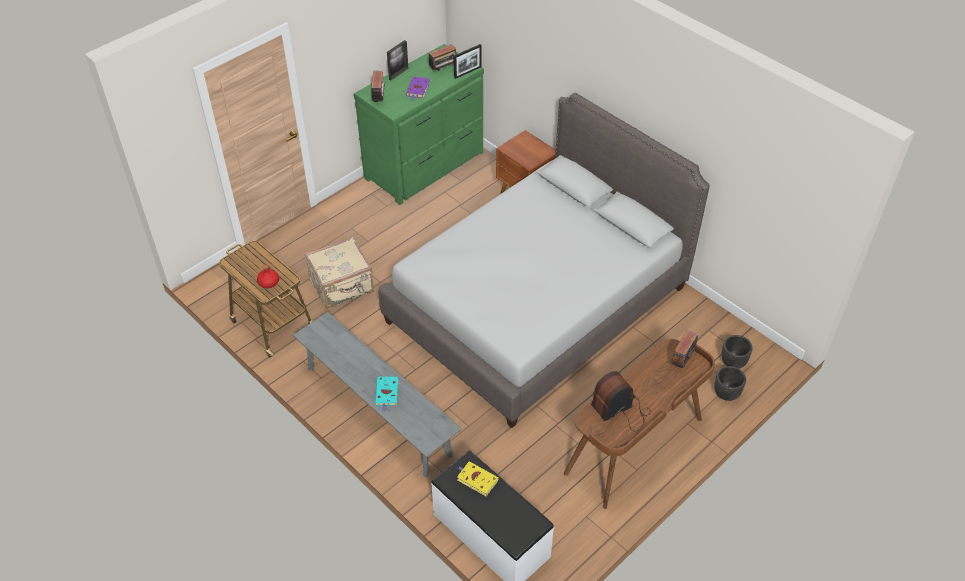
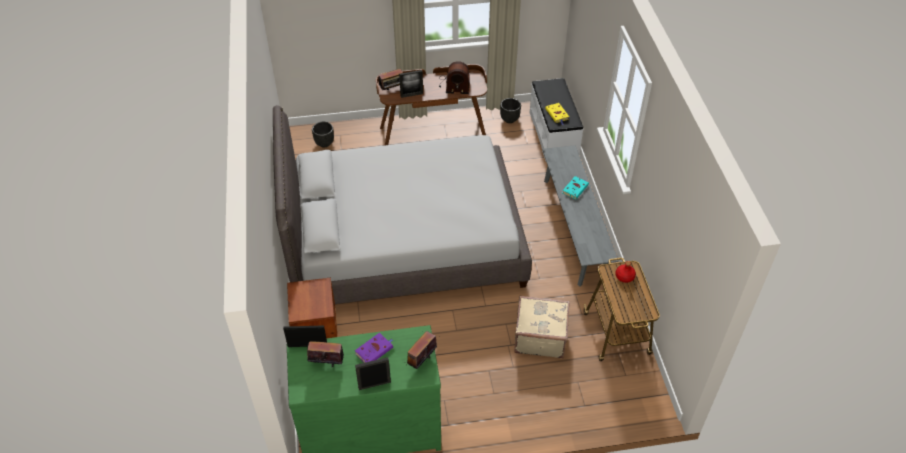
camera: 145 degrees left, 0 degrees up
black planter [714,366,746,401] -> black planter moved to [500,98,521,123]
none -> picture frame [399,70,423,98]

